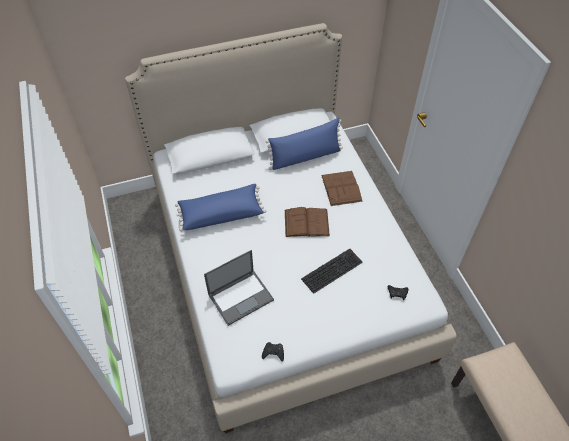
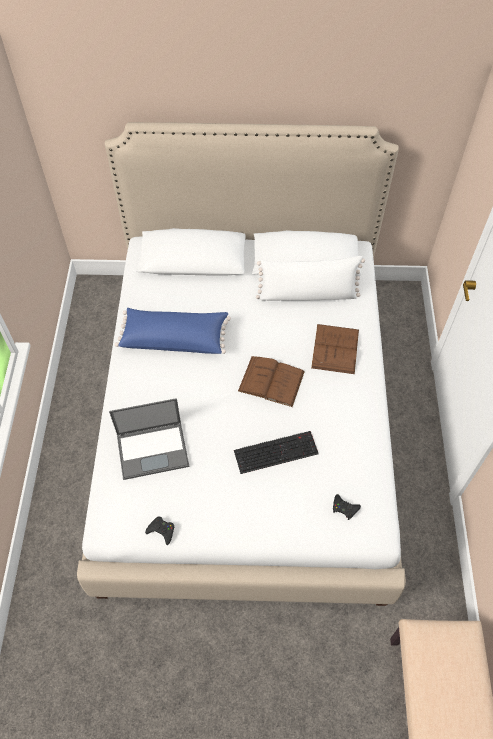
camera: 20 degrees right, 5 degrees up
blue pillow [265,118,343,170] -> white pillow [256,256,365,301]

